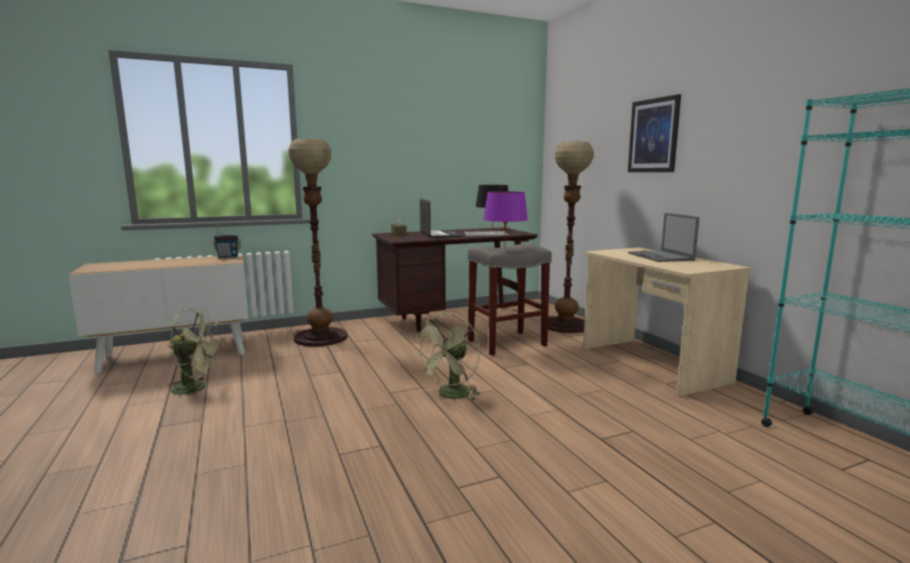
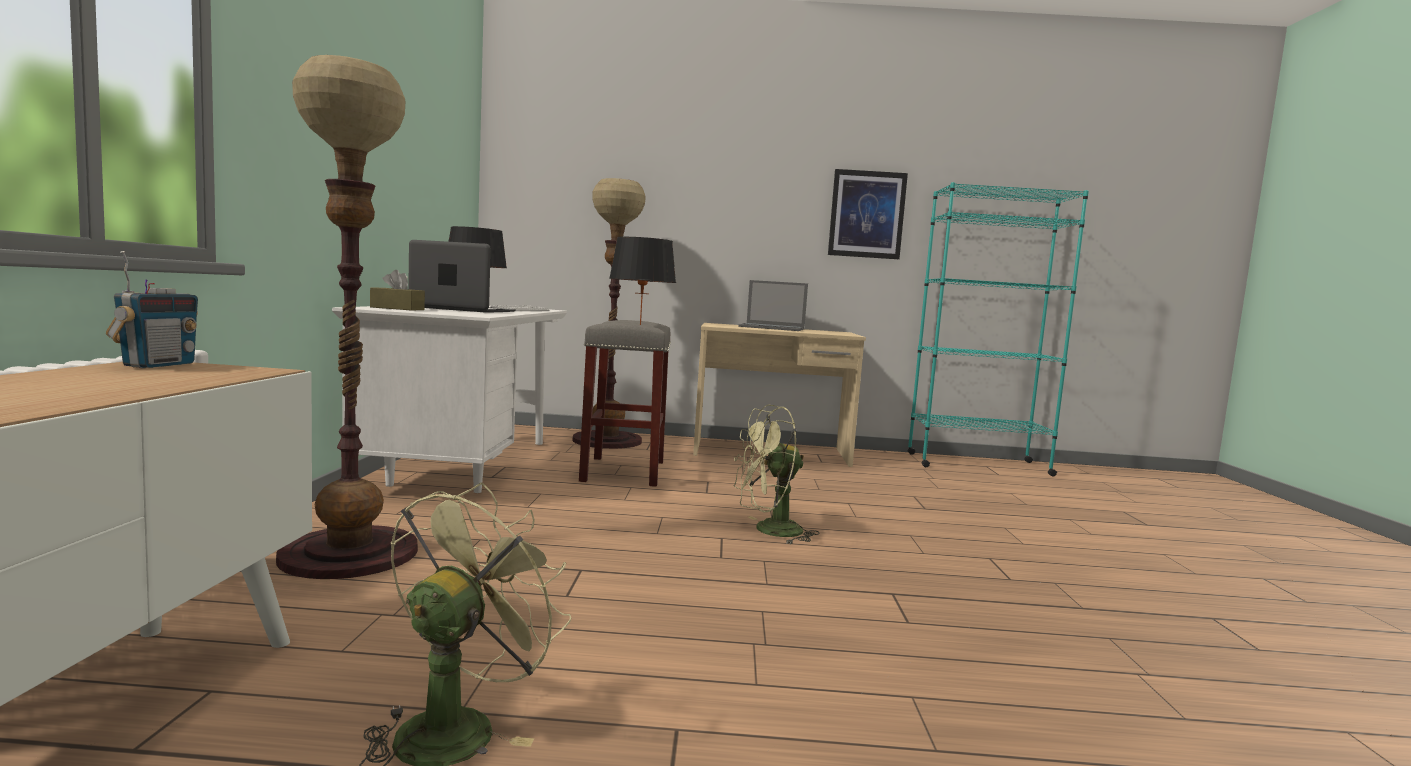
camera: 65 degrees left, 5 degrees down
brown desk [372,227,538,332] -> white desk [332,306,567,493]
green fan [415,313,481,401] -> green fan turned 105 degrees clockwise [734,405,819,544]
purple table lamp [483,191,528,239] -> black table lamp [609,237,676,325]
picture [628,94,681,172] -> picture moved to [828,169,908,259]

